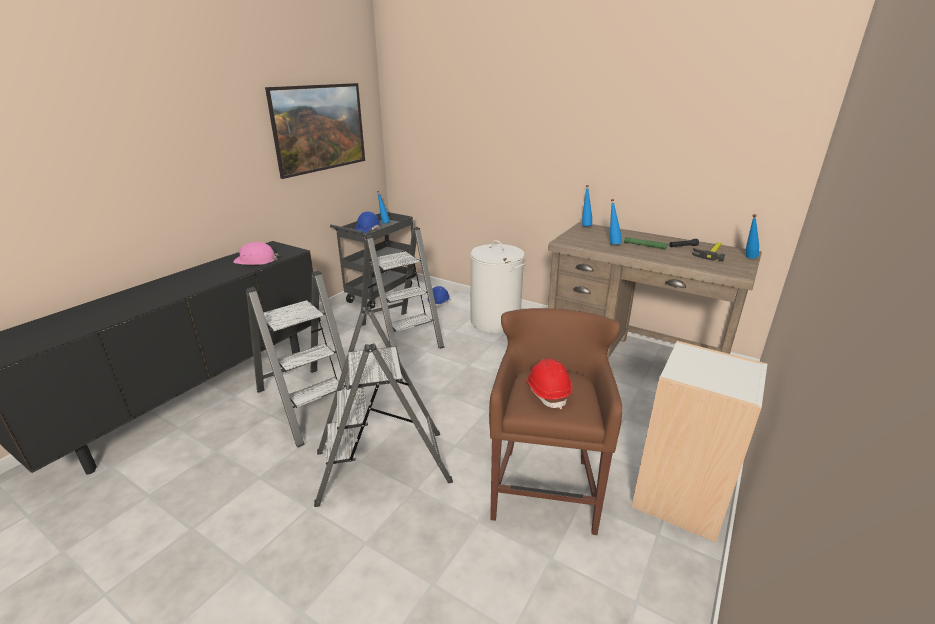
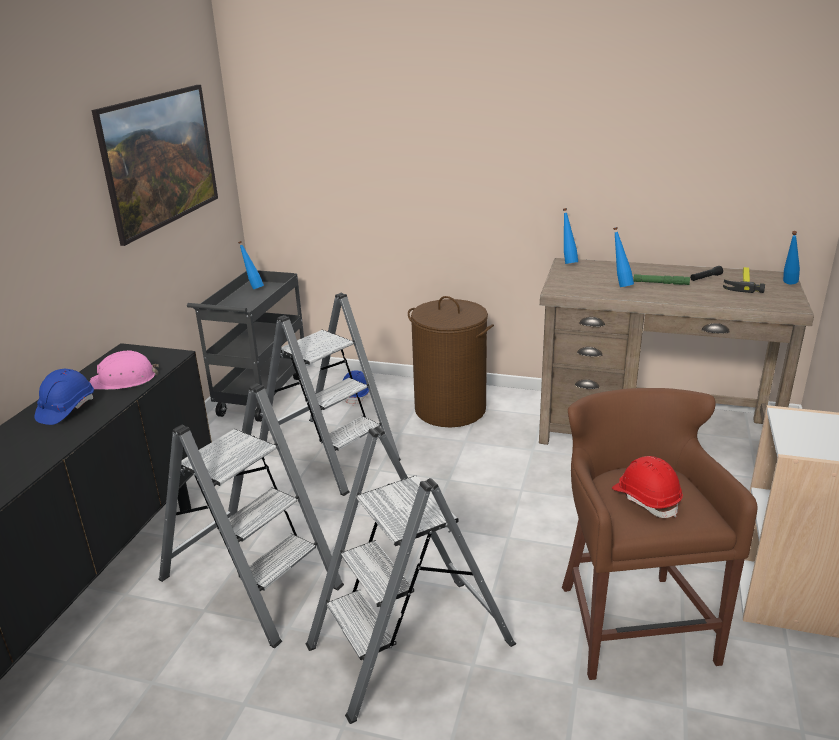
camera: 15 degrees left, 0 degrees up
blue hard hat [355,211,381,234] -> blue hard hat moved to [34,369,94,425]
white laundry basket [470,240,525,333] -> brown laundry basket [408,296,494,427]

